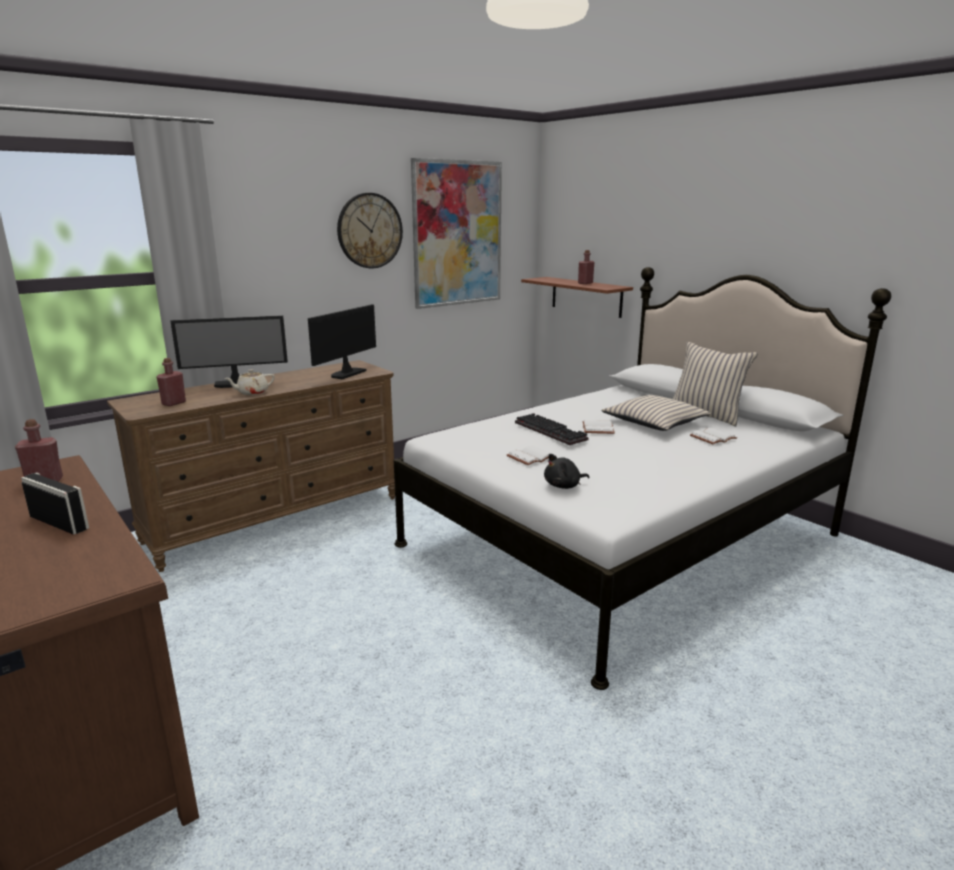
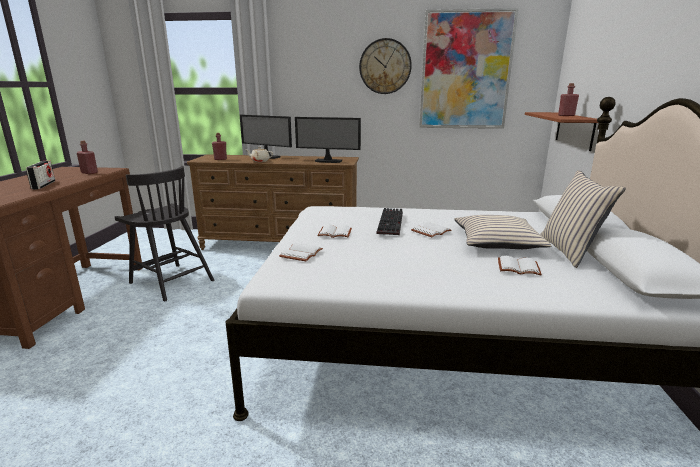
camera: 45 degrees right, 0 degrees up
monitor [308,304,376,379] -> monitor turned 150 degrees counterclockwise [295,117,361,163]
black plush toy [544,454,590,489] -> white book [279,243,323,262]
none -> black chair [115,166,214,301]

